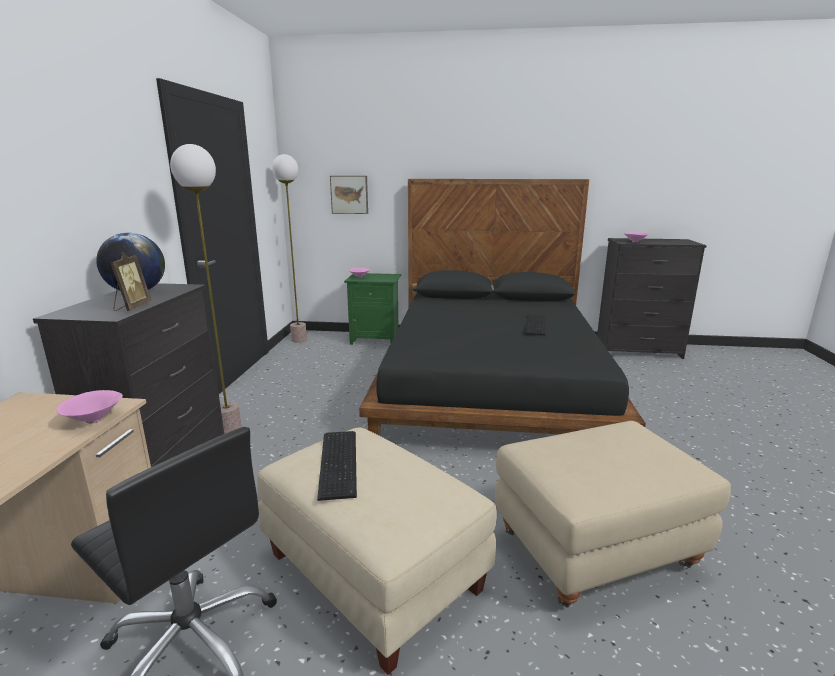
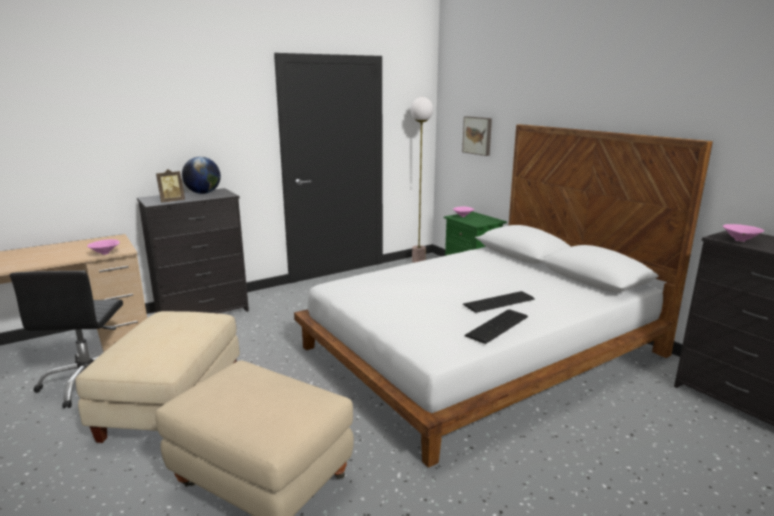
camera: 50 degrees right, 0 degrees up
floor lamp [170,144,241,434] -> none
keyboard [317,431,357,501] -> keyboard moved to [464,309,528,344]
black bed [359,179,646,436] -> white bed [294,124,713,468]

